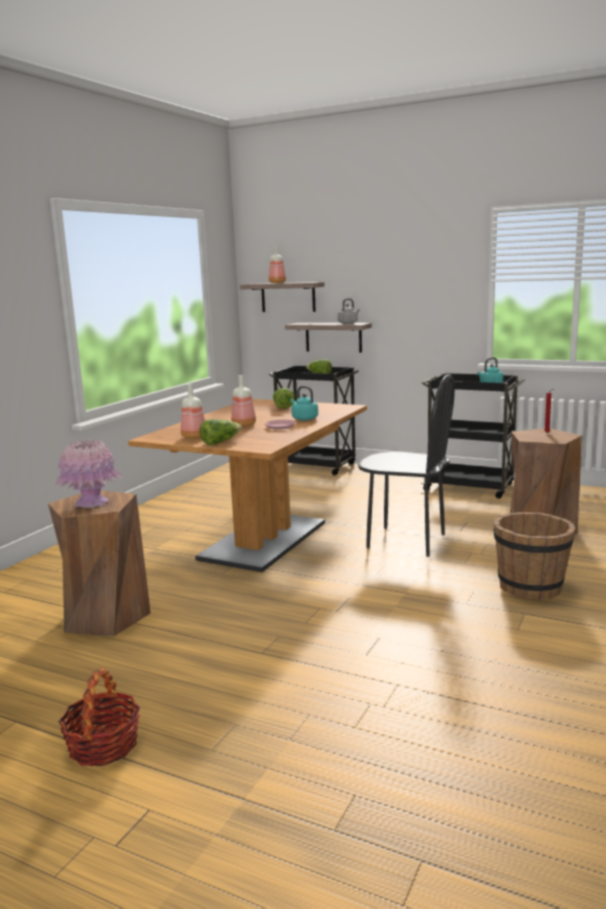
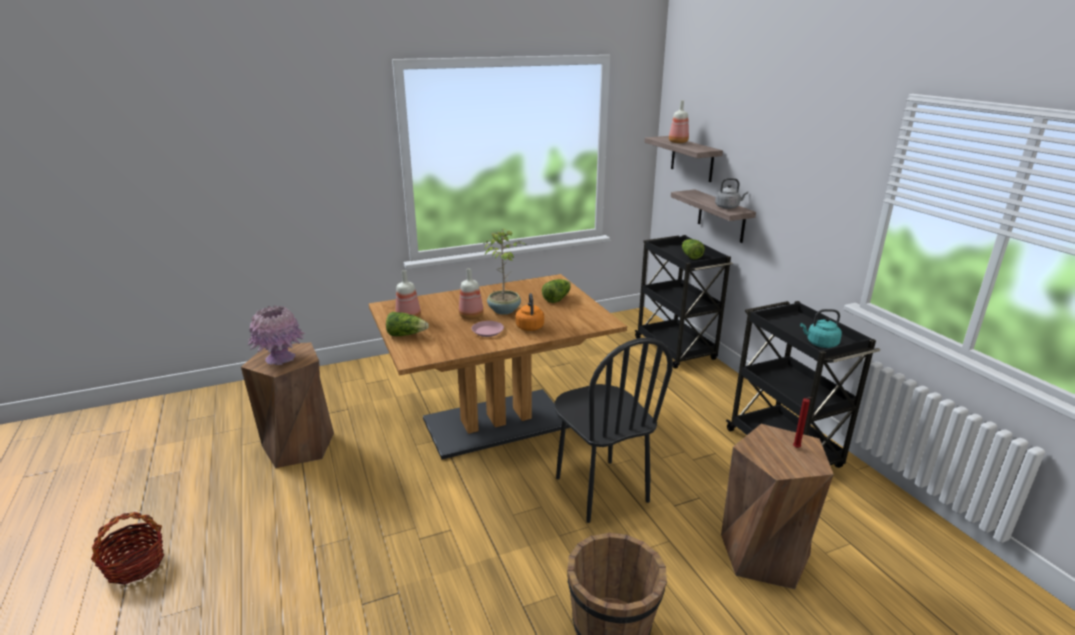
camera: 40 degrees right, 10 degrees up
turquoise kettle [291,386,318,421] -> orange kettle [516,293,544,331]
none -> potted plant [483,229,525,315]

